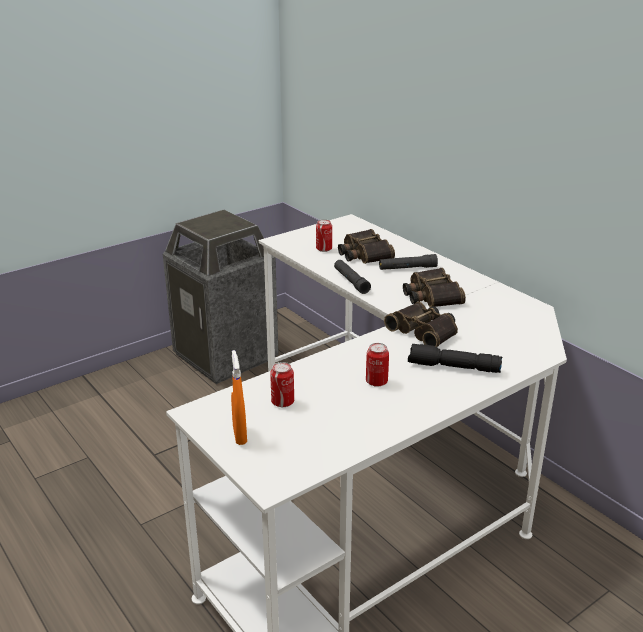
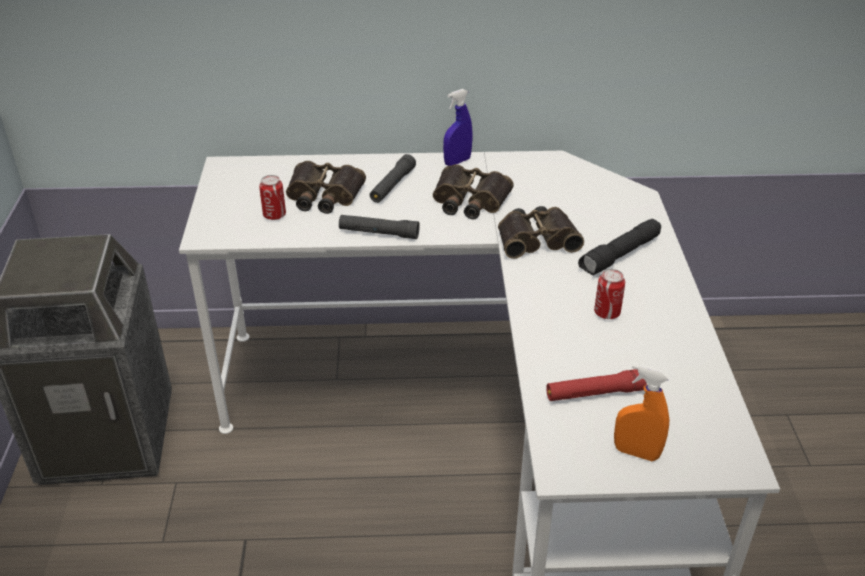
camera: 55 degrees left, 10 degrees up
can [270,362,294,407] -> red flashlight [546,369,647,401]
none -> blue spray bottle [443,89,473,166]

